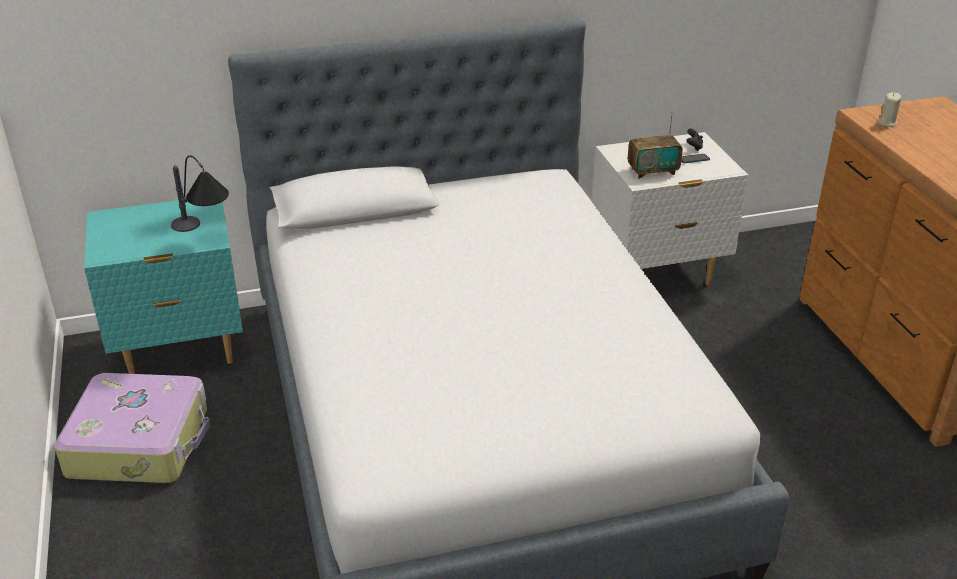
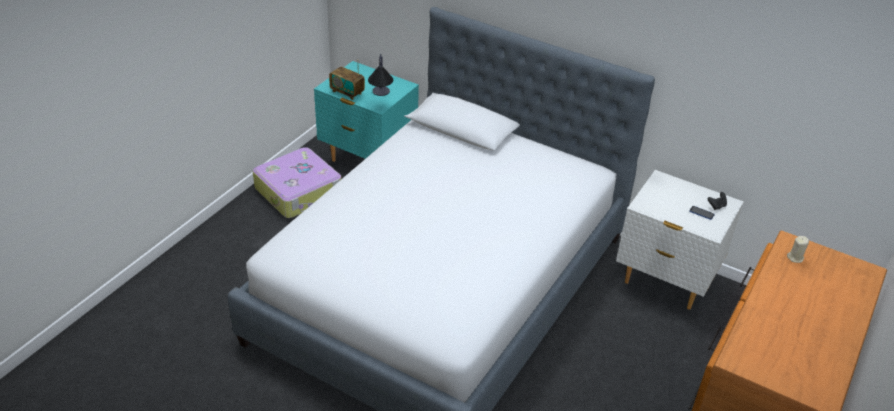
camera: 45 degrees right, 5 degrees up
radio [628,112,683,179] -> radio moved to [329,59,365,100]

